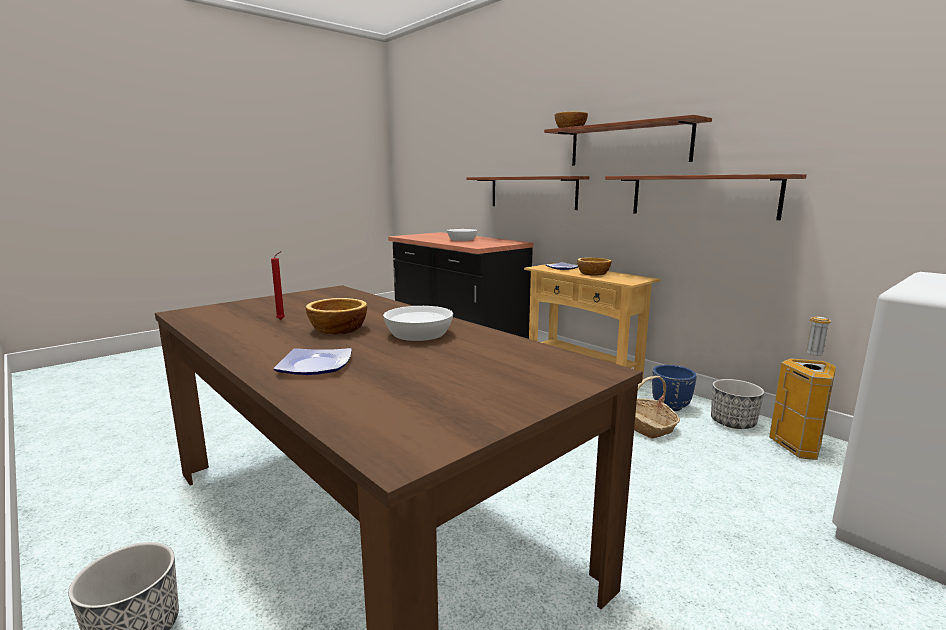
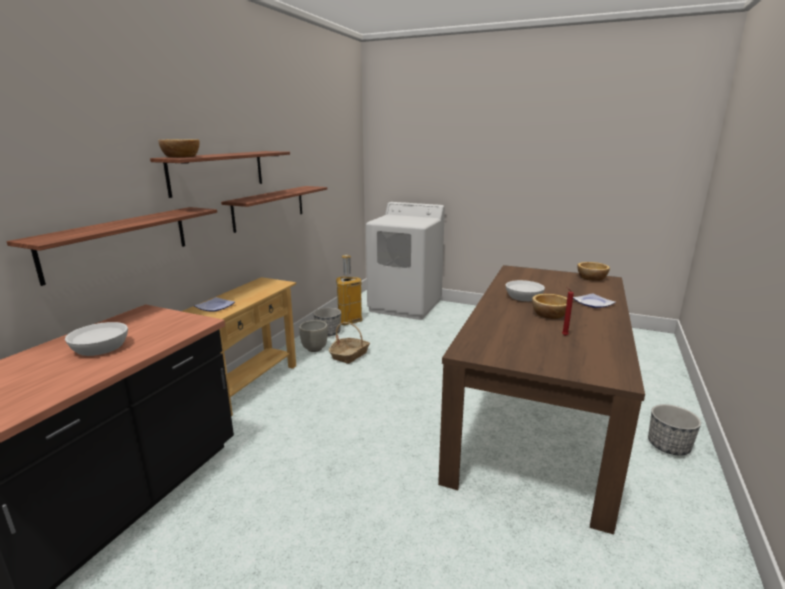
camera: 115 degrees left, 5 degrees up
bowl [577,258,612,276] -> bowl moved to [577,262,610,281]
blue planter [652,365,697,411] -> grey planter [299,320,328,352]

